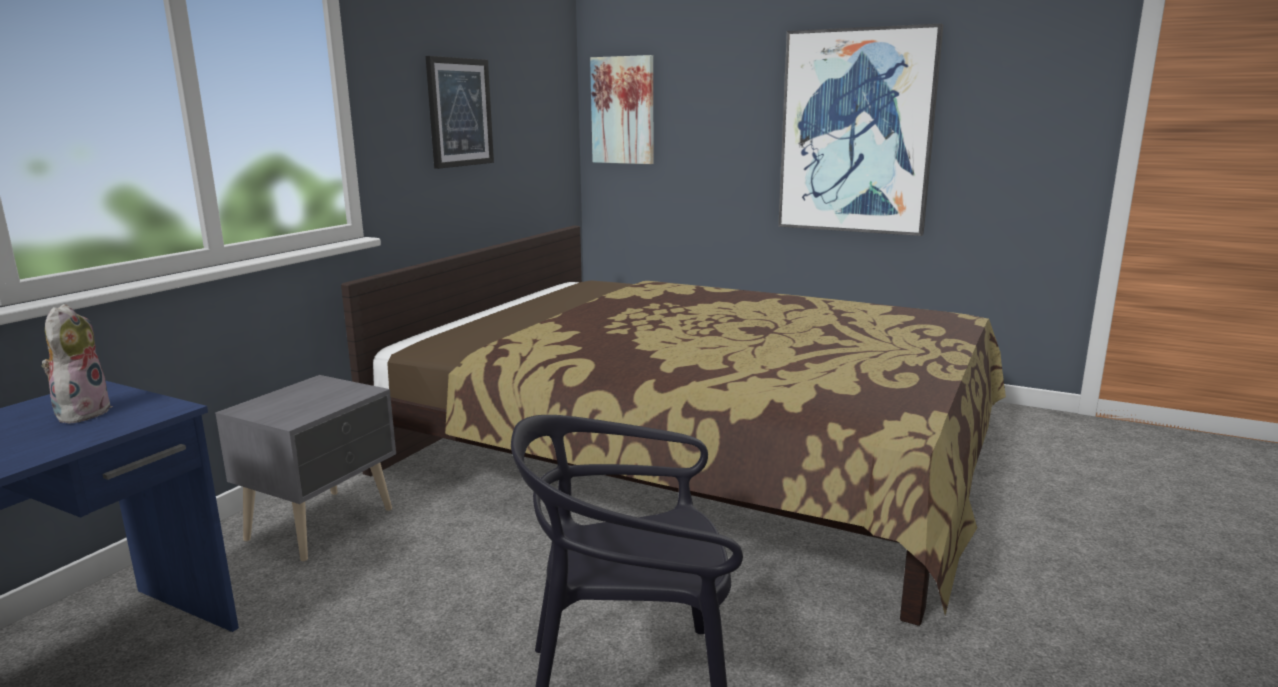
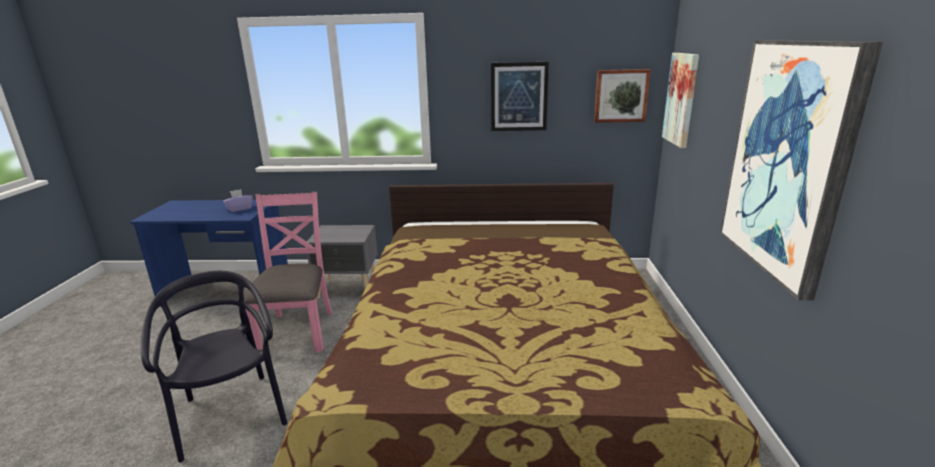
camera: 65 degrees right, 5 degrees up
plush toy [41,304,113,423] -> purple tissue box [223,189,253,213]
none -> pink chair [244,192,332,352]
none -> picture [594,69,651,123]

